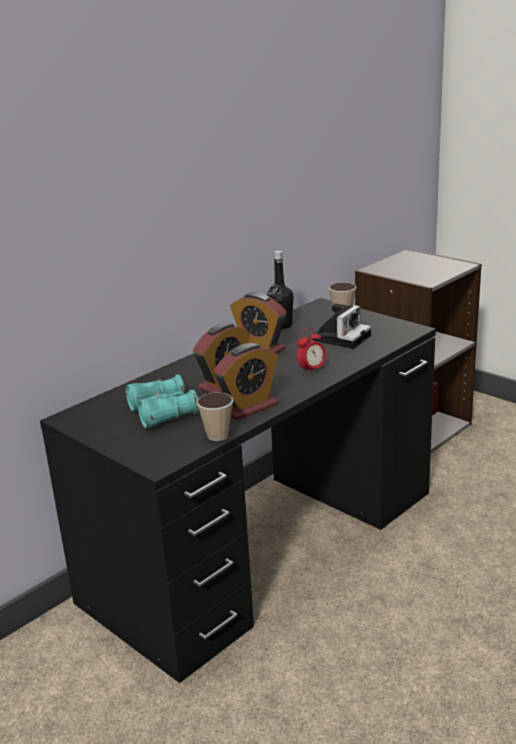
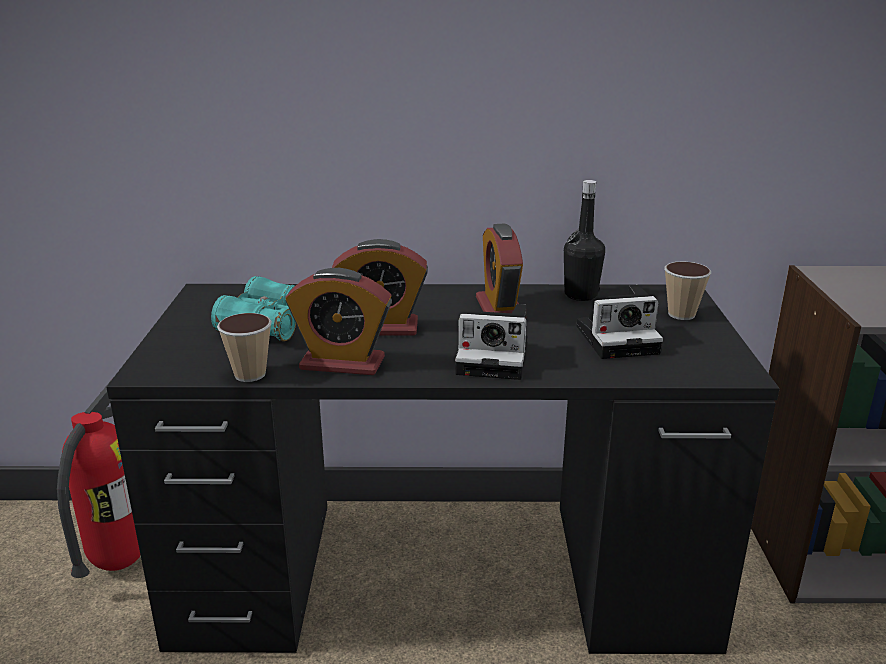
camera: 45 degrees right, 0 degrees up
alarm clock [297,328,326,375] -> camera [455,304,528,380]
none -> fire extinguisher [57,377,141,578]

